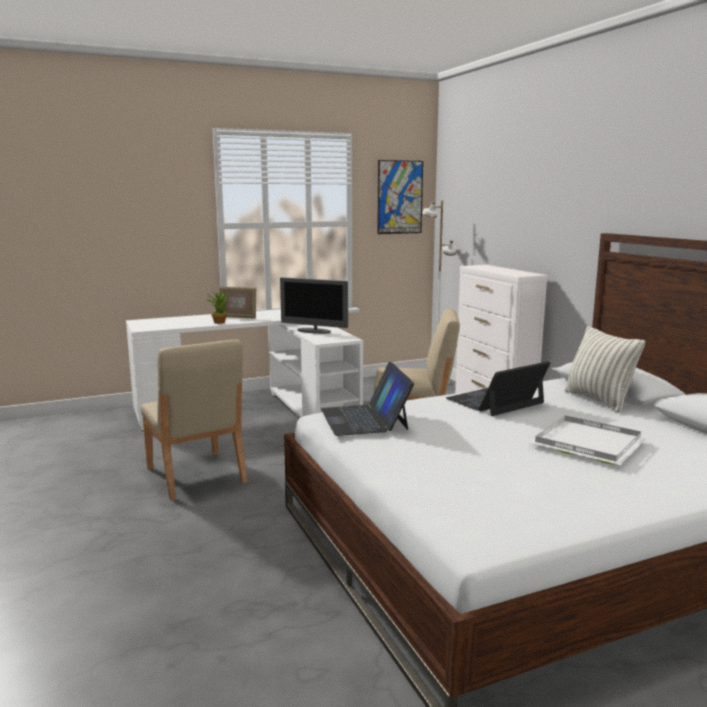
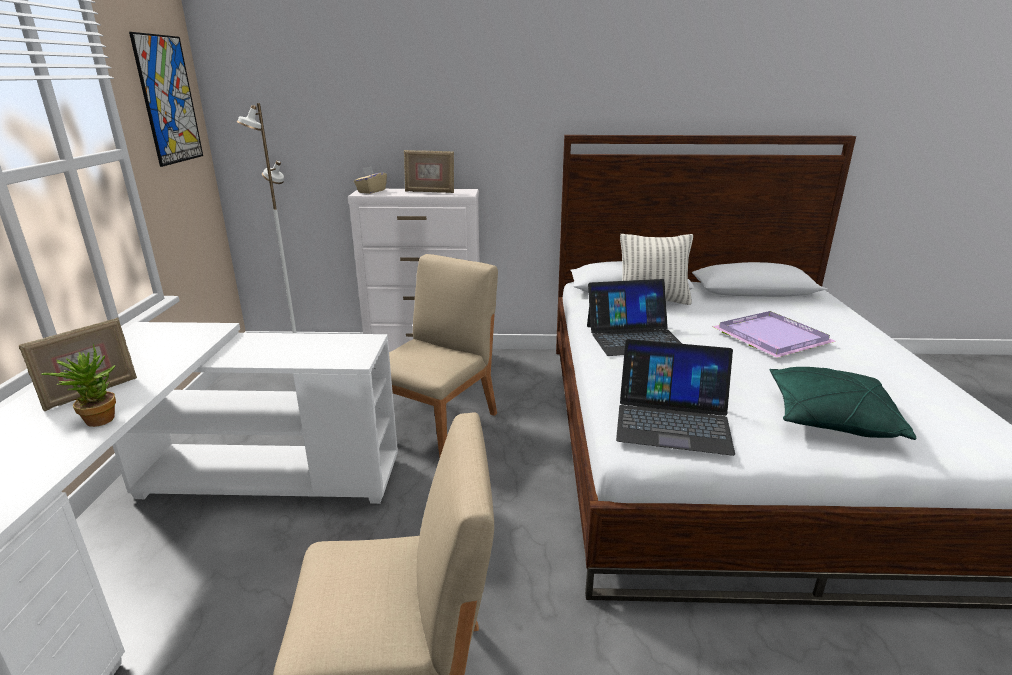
camera: 65 degrees left, 10 degrees up
monitor [280,277,348,334] -> none
laptop [446,361,551,416] -> laptop turned 90 degrees counterclockwise [587,279,682,356]
white tray [529,415,647,465] -> purple tray [712,311,836,358]
none -> beige tissue box [354,166,387,194]
none -> picture frame [404,150,454,193]
none -> green pillow [769,367,917,440]

